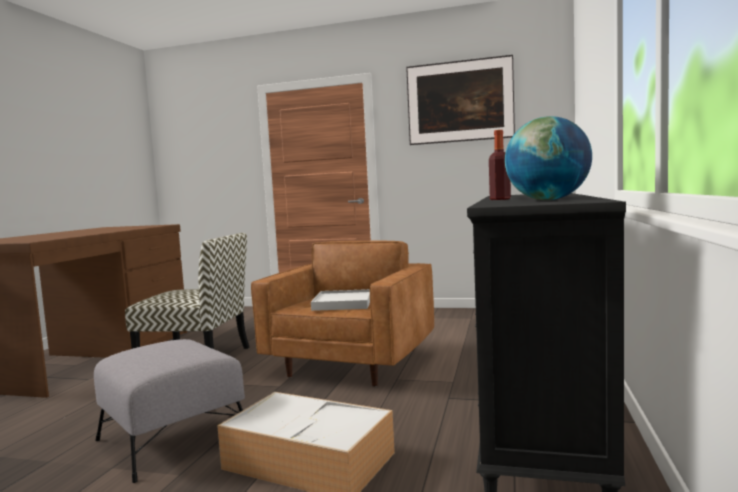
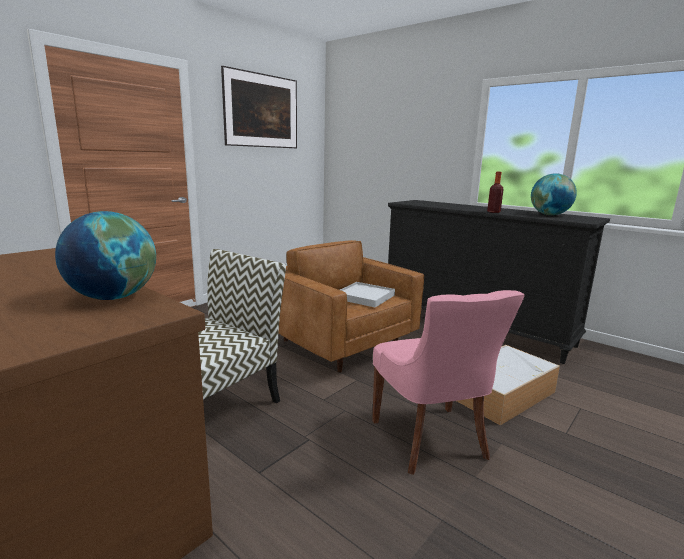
camera: 65 degrees left, 10 degrees up
grey ottoman [94,339,245,483] -> pink chair [372,290,525,475]
none -> globe [55,211,156,300]

